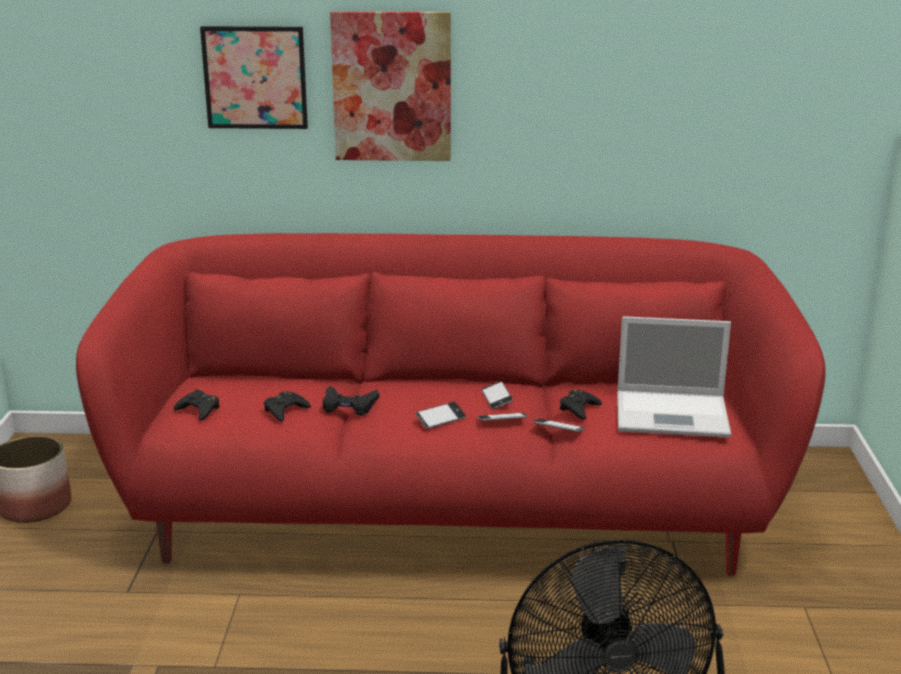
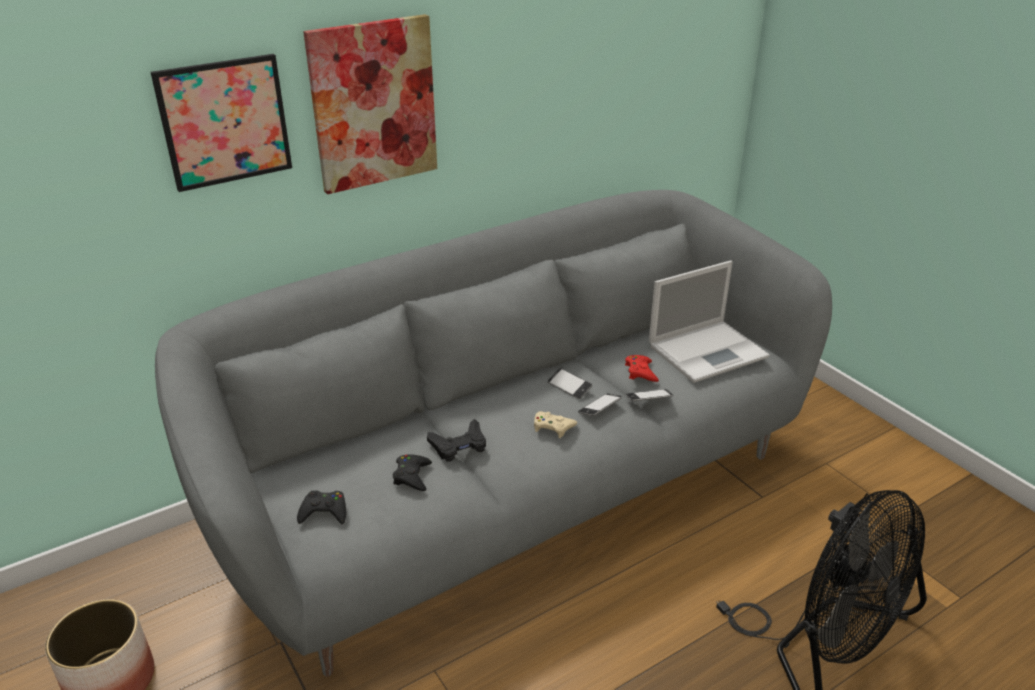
camera: 35 degrees left, 10 degrees up
red sofa [76,233,826,576] -> grey sofa [155,190,832,677]
phone [416,402,466,429] -> beige game controller [534,411,577,438]
black game controller [560,390,602,420] -> red game controller [625,355,659,382]

